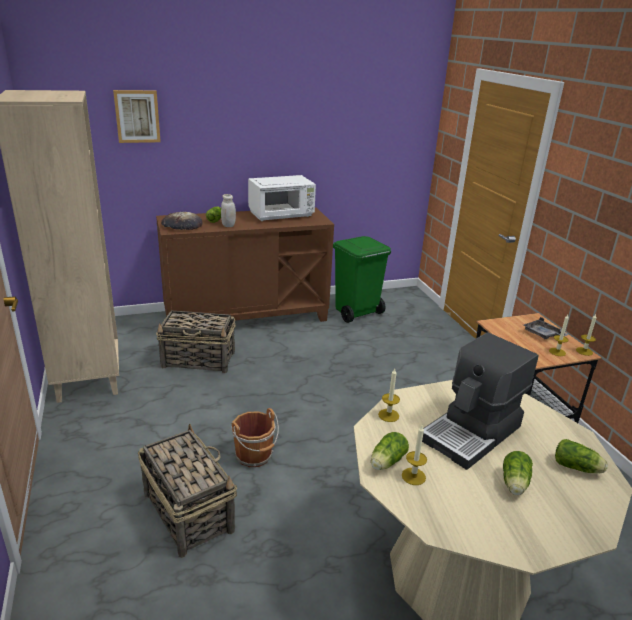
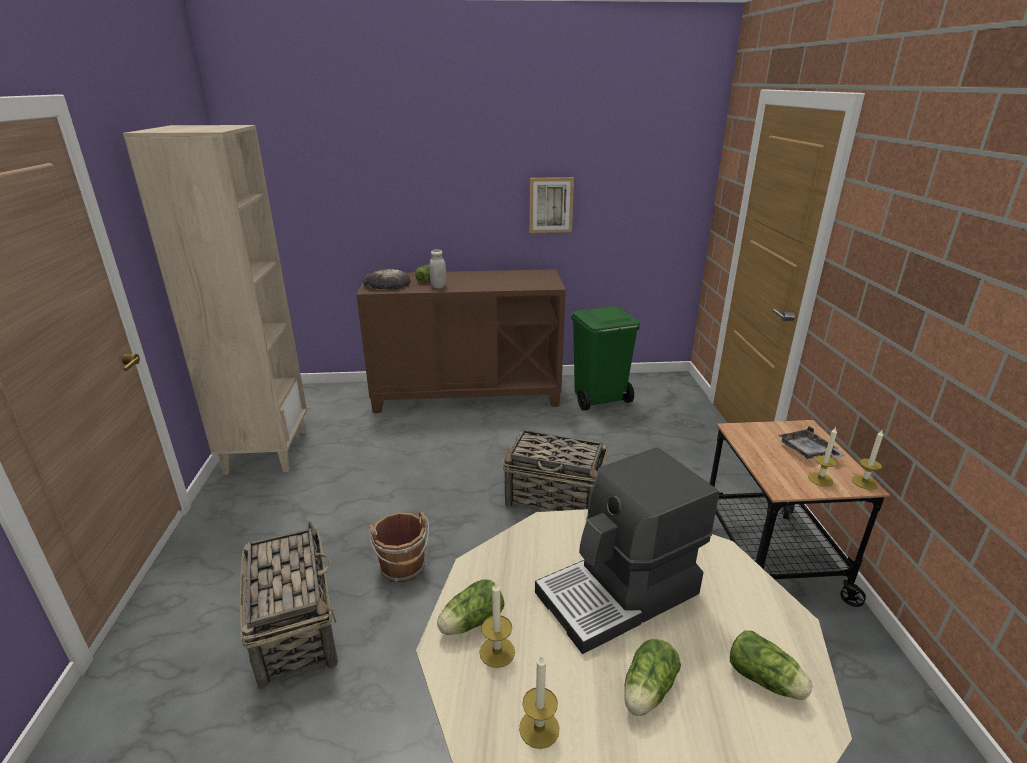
camera: 15 degrees right, 0 degrees up
picture [113,90,161,143] -> picture moved to [529,177,574,233]
basket [156,311,236,373] -> basket moved to [502,430,608,512]
white microwave [248,175,316,221] -> none
candle [378,369,400,422] -> candle moved to [519,655,559,749]

